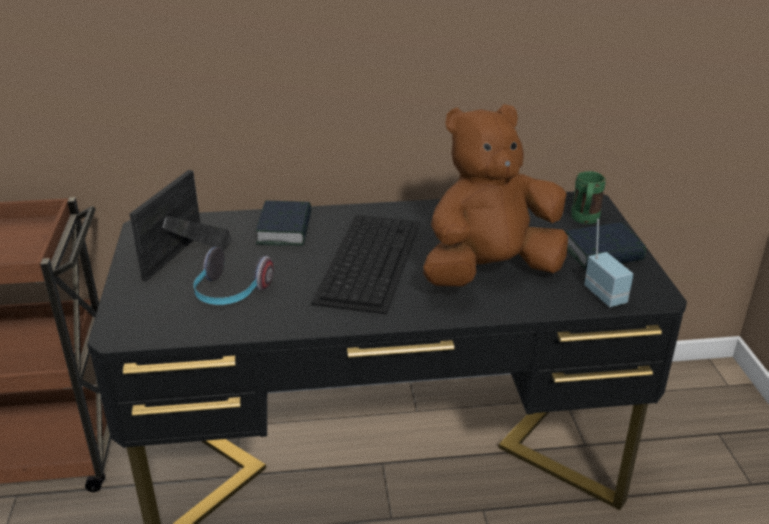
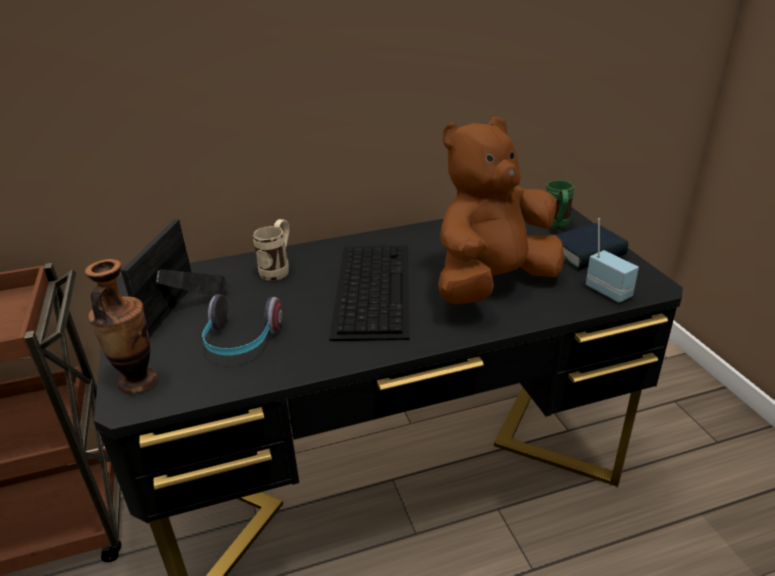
camera: 10 degrees left, 0 degrees up
book [256,201,312,246] -> beige mug [253,219,289,281]
none -> vase [85,259,157,394]

